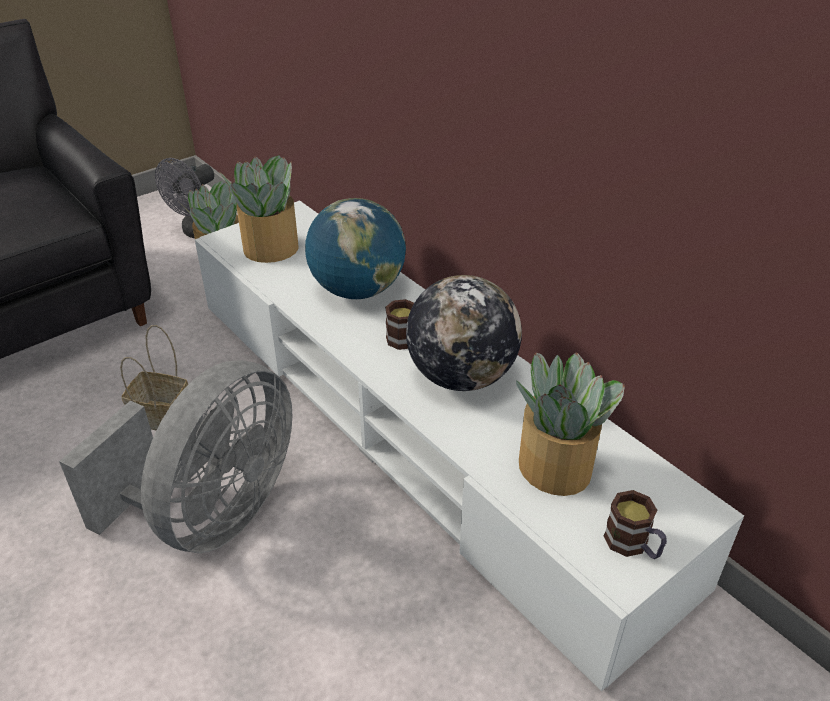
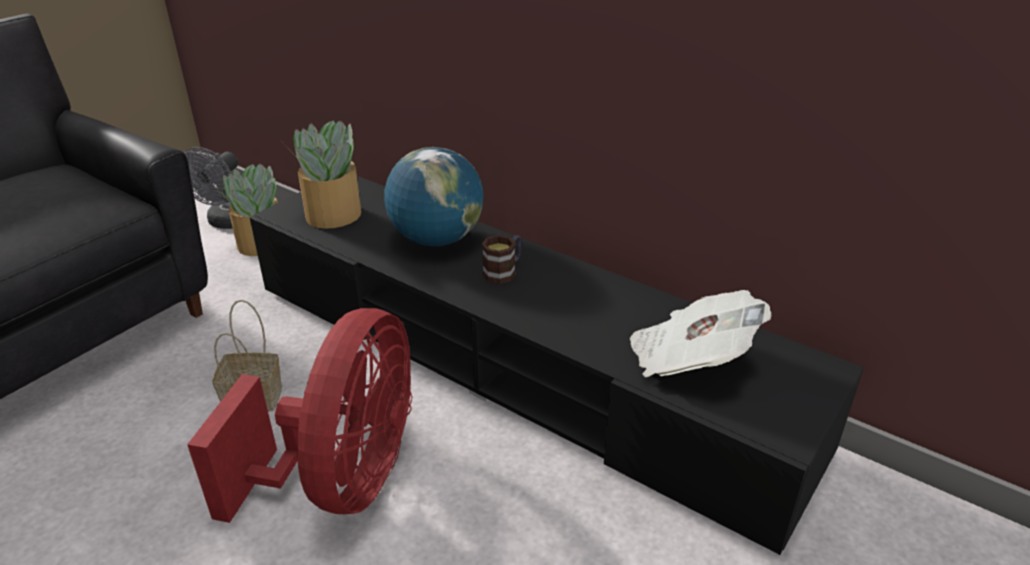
camera: 15 degrees left, 5 degrees down
grey fan [59,360,292,553] -> red fan [187,308,412,523]
white tv stand [195,200,744,691] -> black tv stand [250,176,864,555]
globe [406,275,522,391] -> none
potted plant [516,353,625,496] -> newspaper [630,290,771,377]
mug [604,490,667,559] -> none

